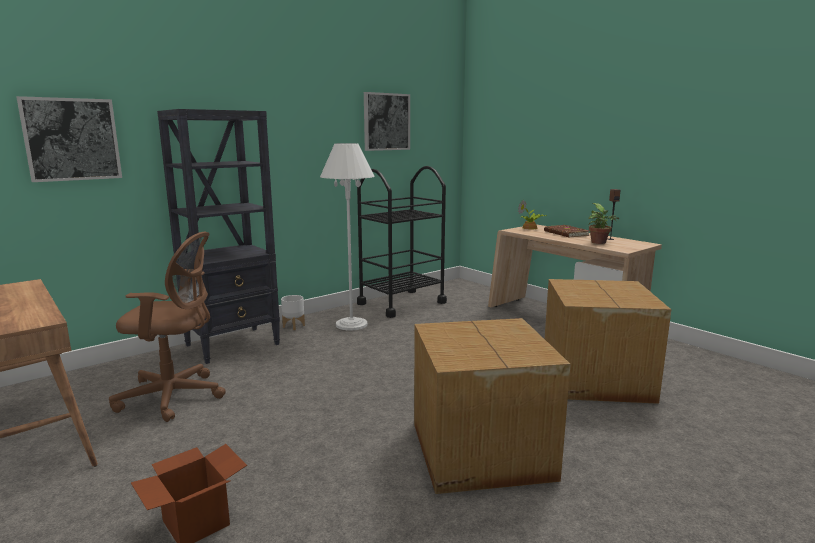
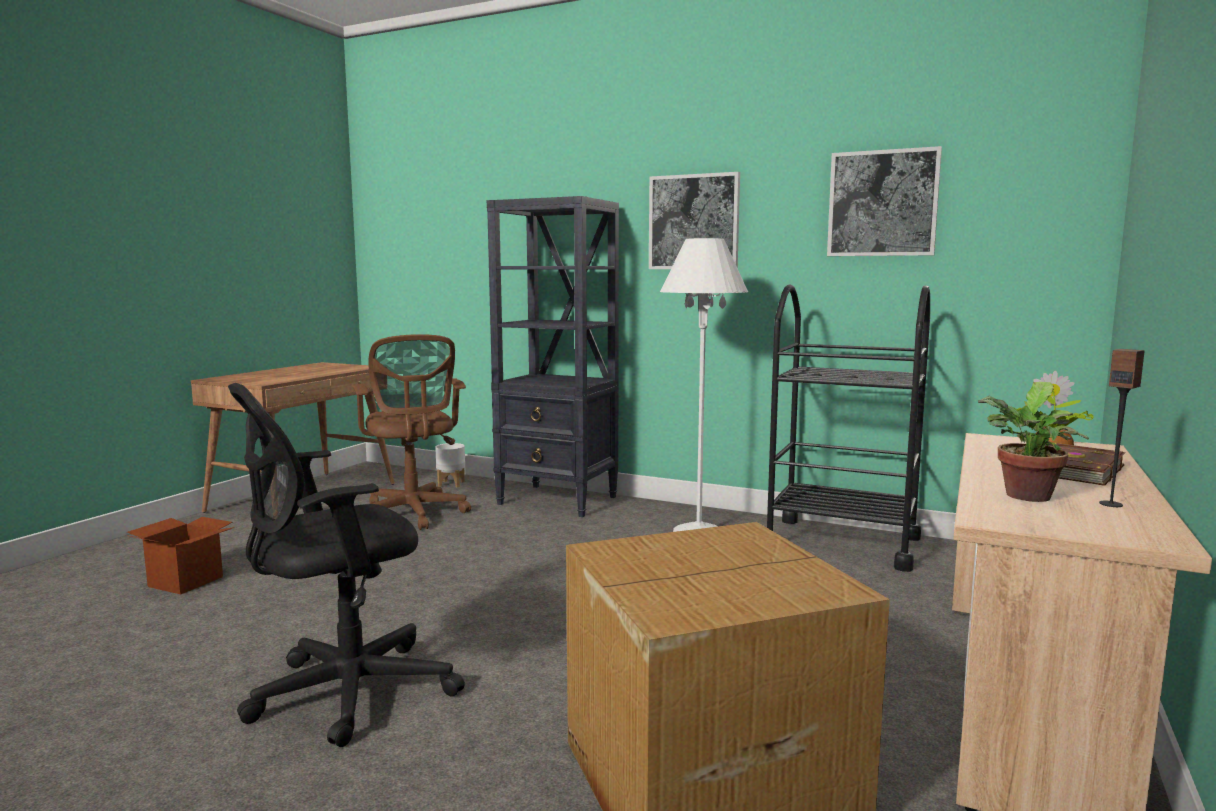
camera: 65 degrees right, 5 degrees down
picture [16,96,122,182] -> picture moved to [649,172,740,269]
white planter [281,295,305,330] -> white planter moved to [435,443,465,487]
cardboard box [414,318,571,494] -> black office chair [228,383,465,747]

